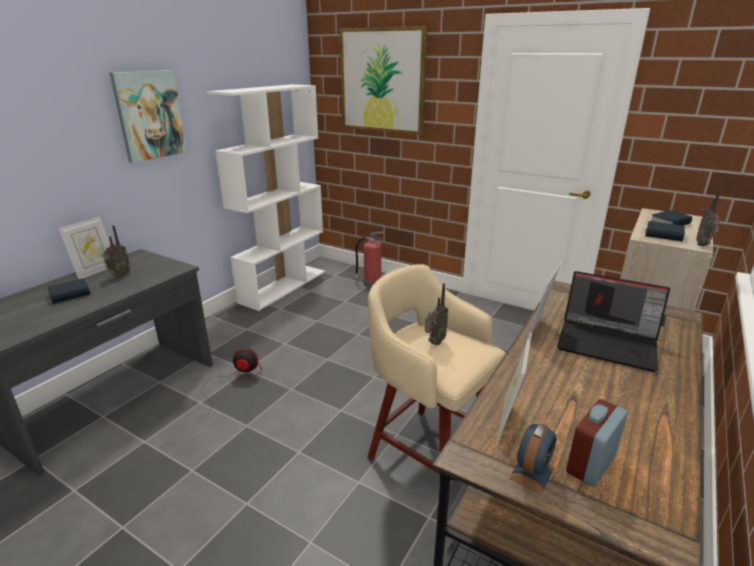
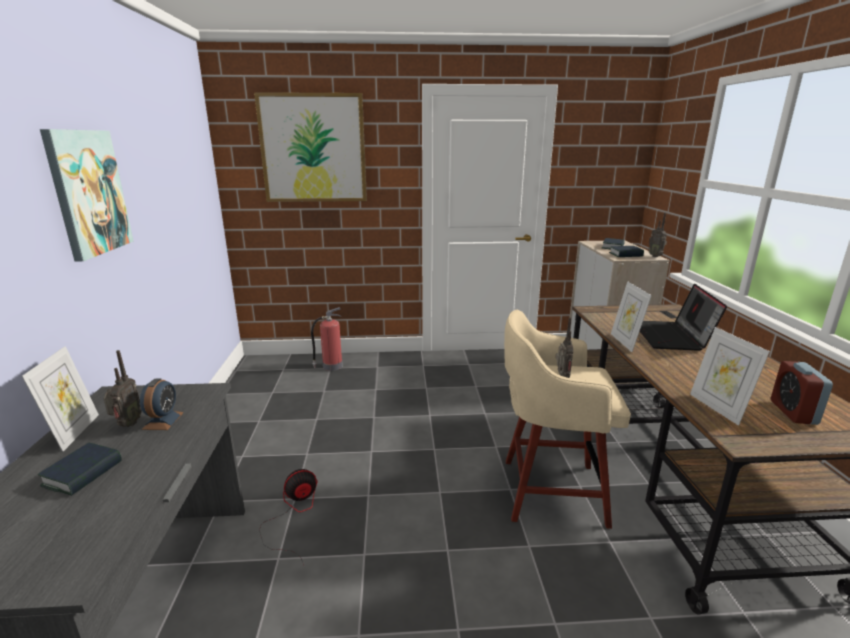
camera: 35 degrees left, 5 degrees down
white bookcase [207,84,325,311] -> none
alarm clock [509,424,556,495] -> alarm clock moved to [140,378,184,430]
laptop [557,271,670,372] -> laptop turned 105 degrees clockwise [640,283,727,351]

